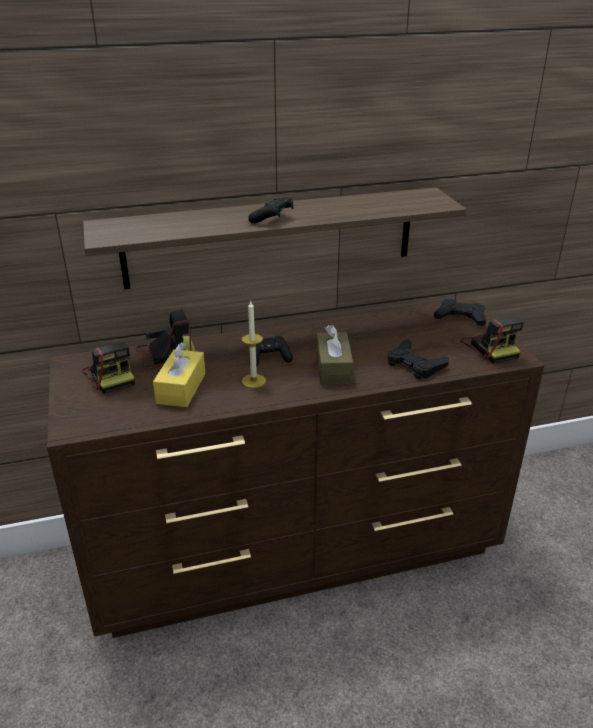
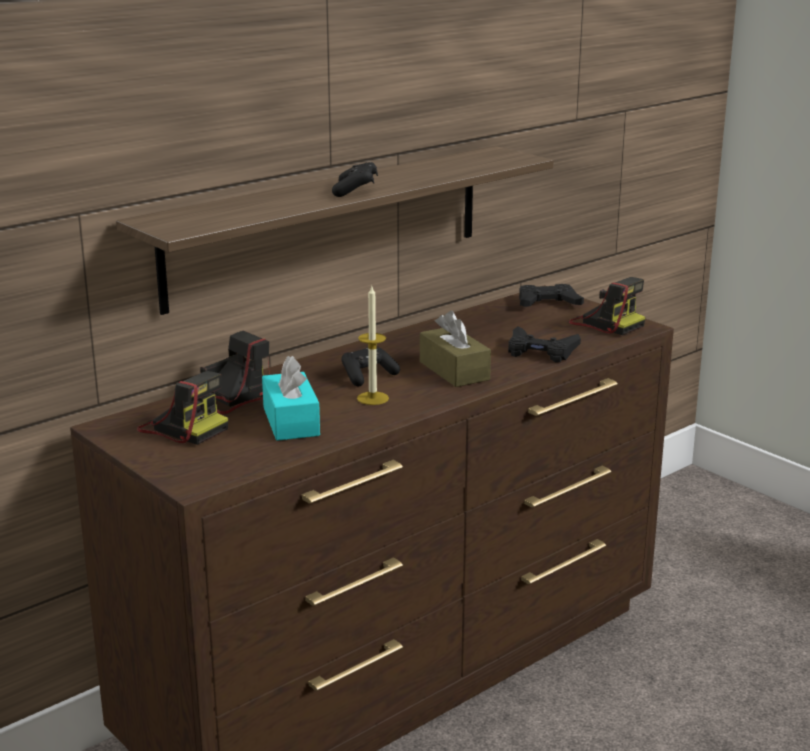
camera: 25 degrees left, 10 degrees down
yellow tissue box [153,342,205,407] -> turquoise tissue box [262,356,320,441]

